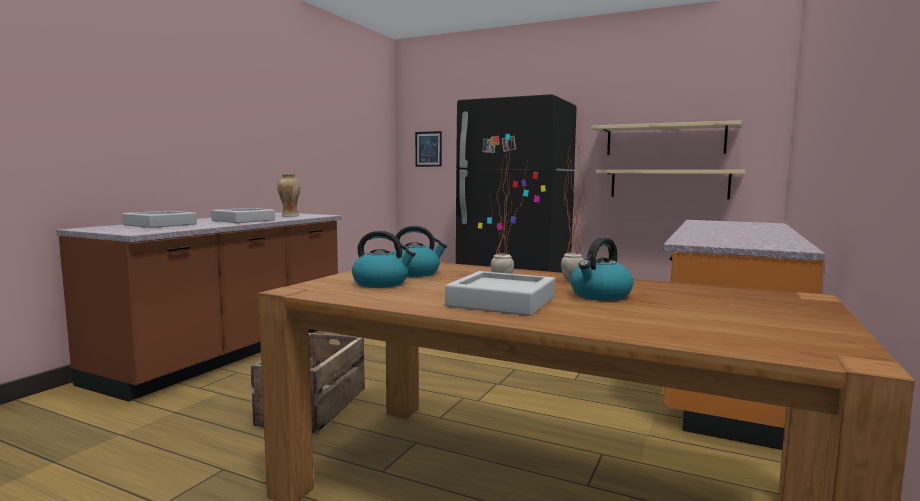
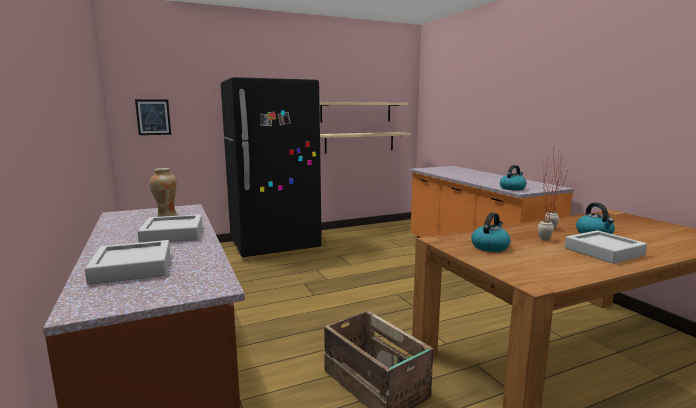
camera: 50 degrees left, 5 degrees up
kettle [352,231,416,288] -> kettle moved to [500,165,526,190]

